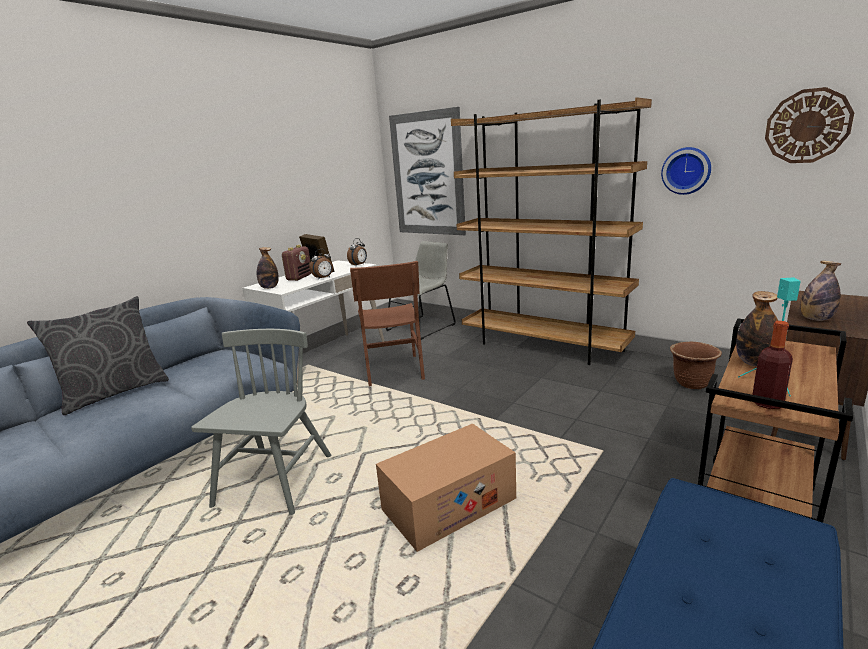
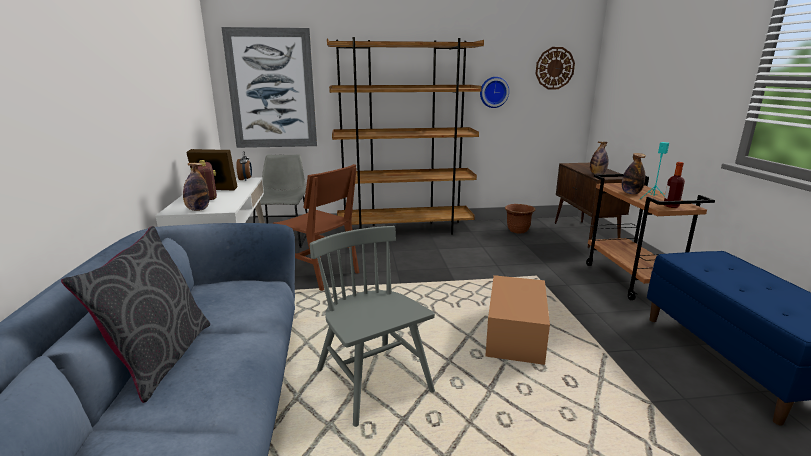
camera: 45 degrees left, 0 degrees up
alarm clock [309,249,333,280] -> none

